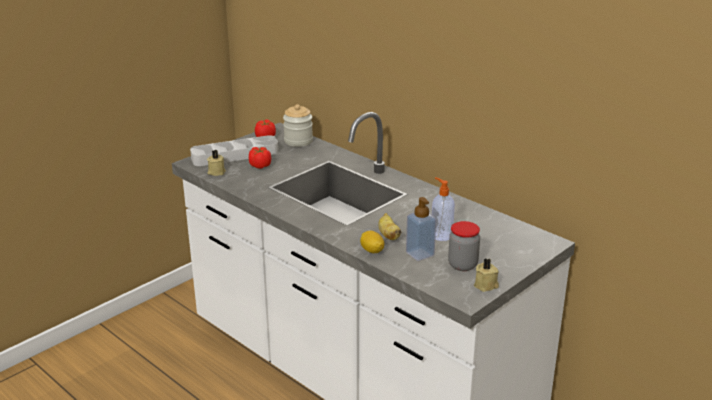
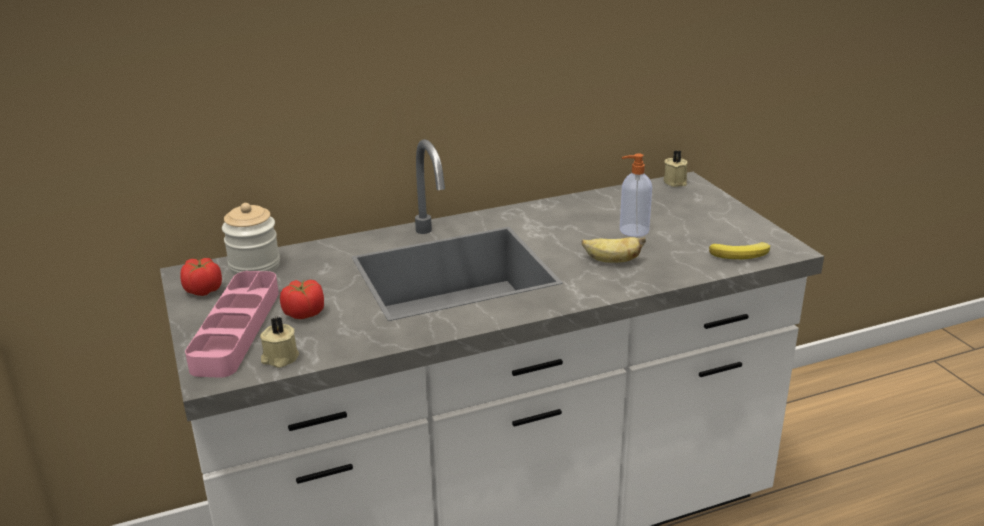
camera: 65 degrees left, 0 degrees up
grey tray [190,135,278,166] -> pink tray [185,271,279,378]
lemon [360,231,385,253] -> none
soap dispenser [406,197,436,261] -> none
jar [448,221,480,271] -> none
beige candle [474,258,499,292] -> beige candle moved to [664,150,688,187]
none -> banana [709,242,770,259]

